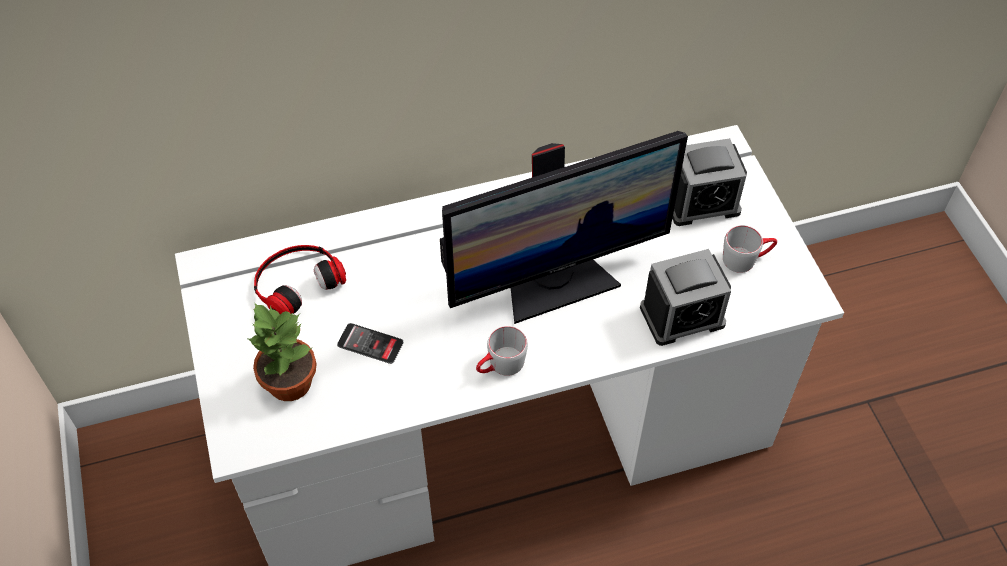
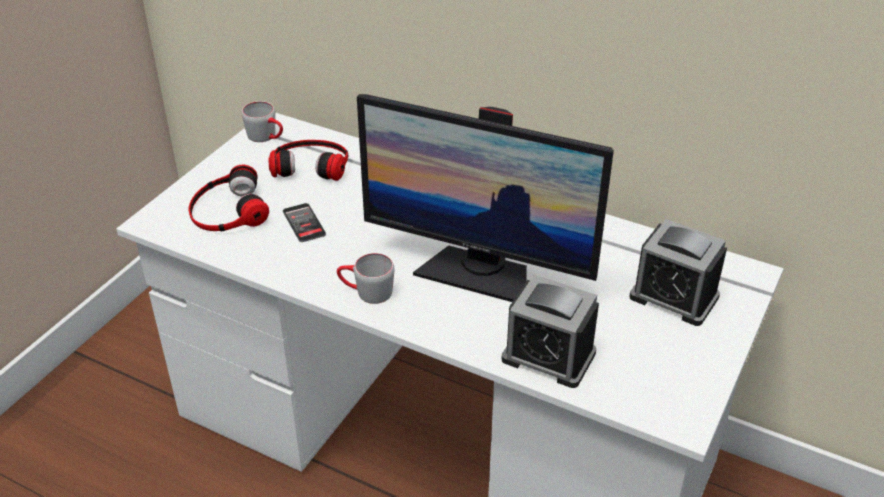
camera: 45 degrees right, 15 degrees down
potted plant [246,302,317,401] -> headphones [189,165,269,232]
grey mug [723,225,777,273] -> grey mug moved to [242,101,283,142]

